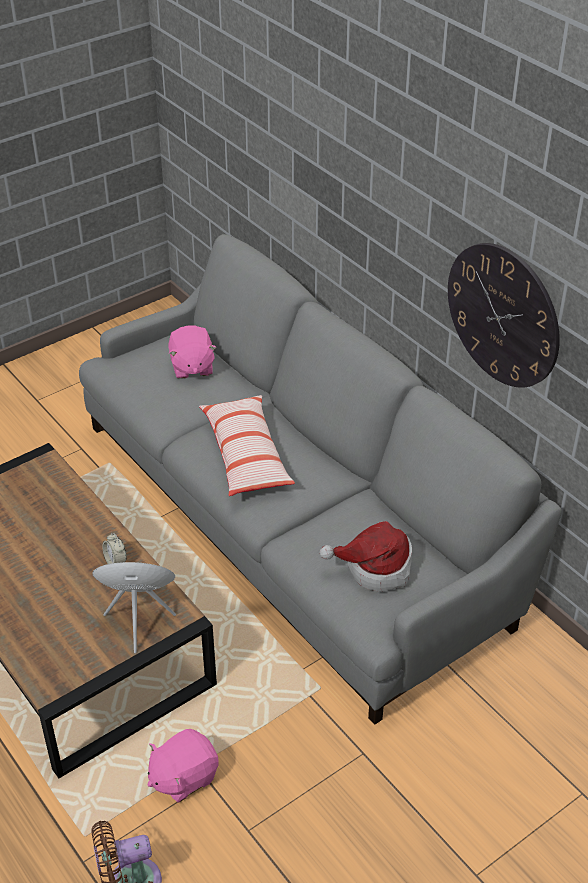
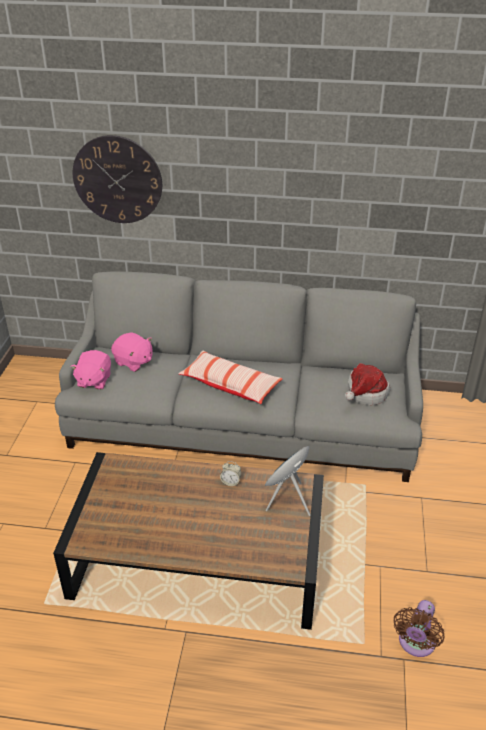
camera: 45 degrees left, 5 degrees down
pink plush toy [148,729,219,803] -> pink plush toy moved to [70,350,111,390]
wall clock [448,243,560,388] -> wall clock moved to [73,135,162,223]

